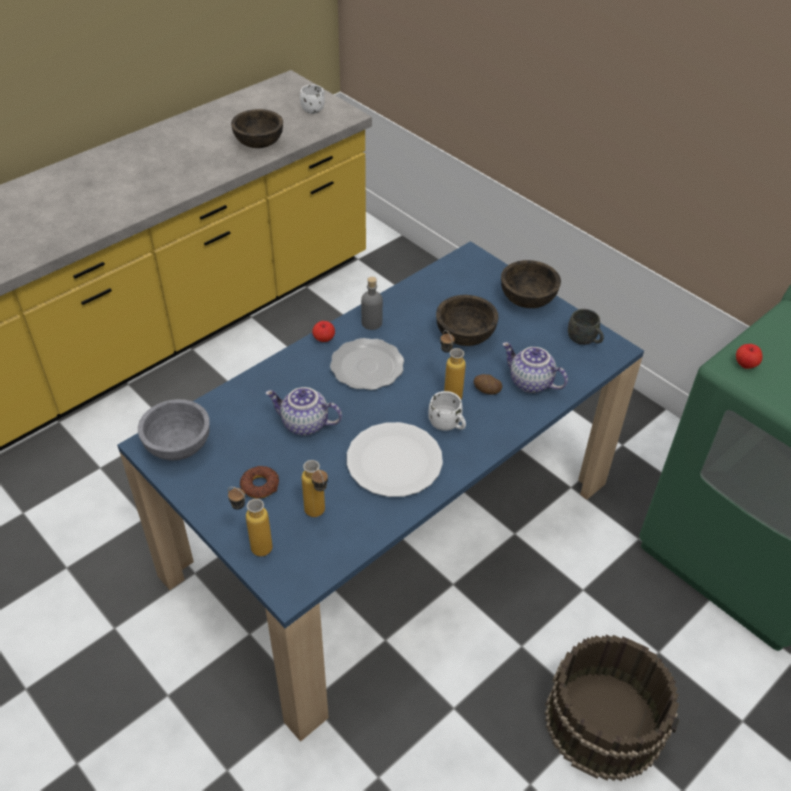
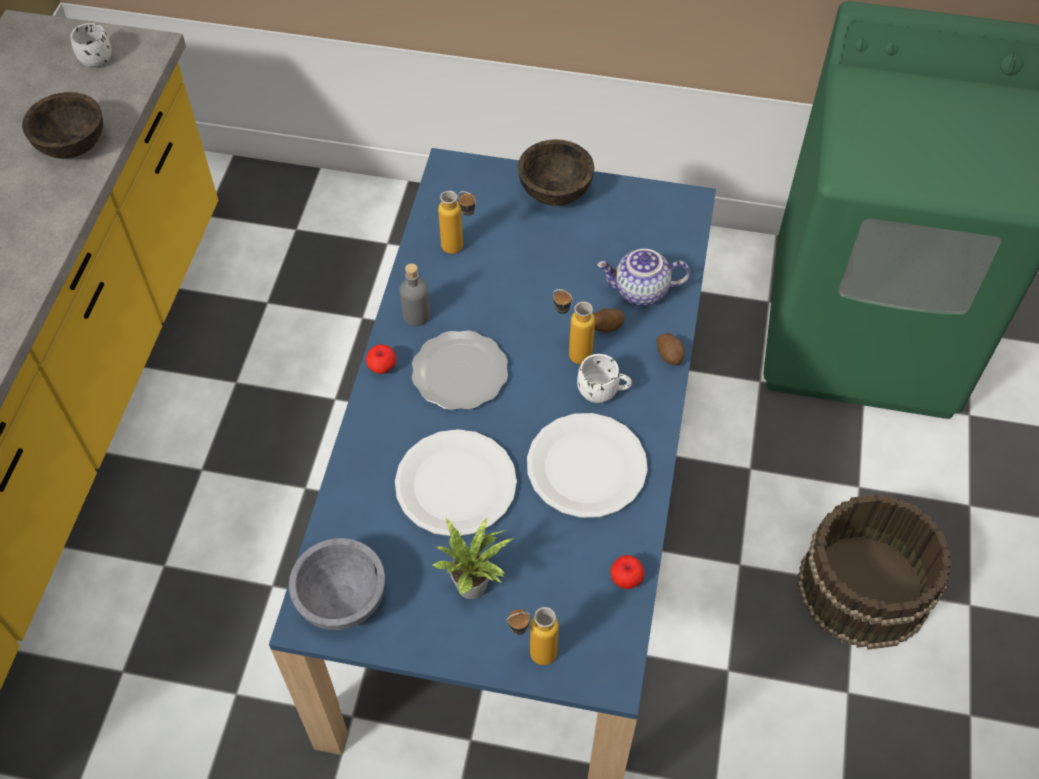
camera: 35 degrees left, 10 degrees up
donut [240,466,279,498] -> potted plant [433,518,514,599]
teapot [265,387,342,436] -> white plate [395,429,517,536]
bottle [302,460,328,517] -> bottle moved to [438,191,476,254]
brown bowl [436,295,499,346] -> none
grey mug [568,309,604,345] -> none
apple [736,344,763,369] -> apple moved to [611,555,645,589]
none -> potato [656,333,685,365]

